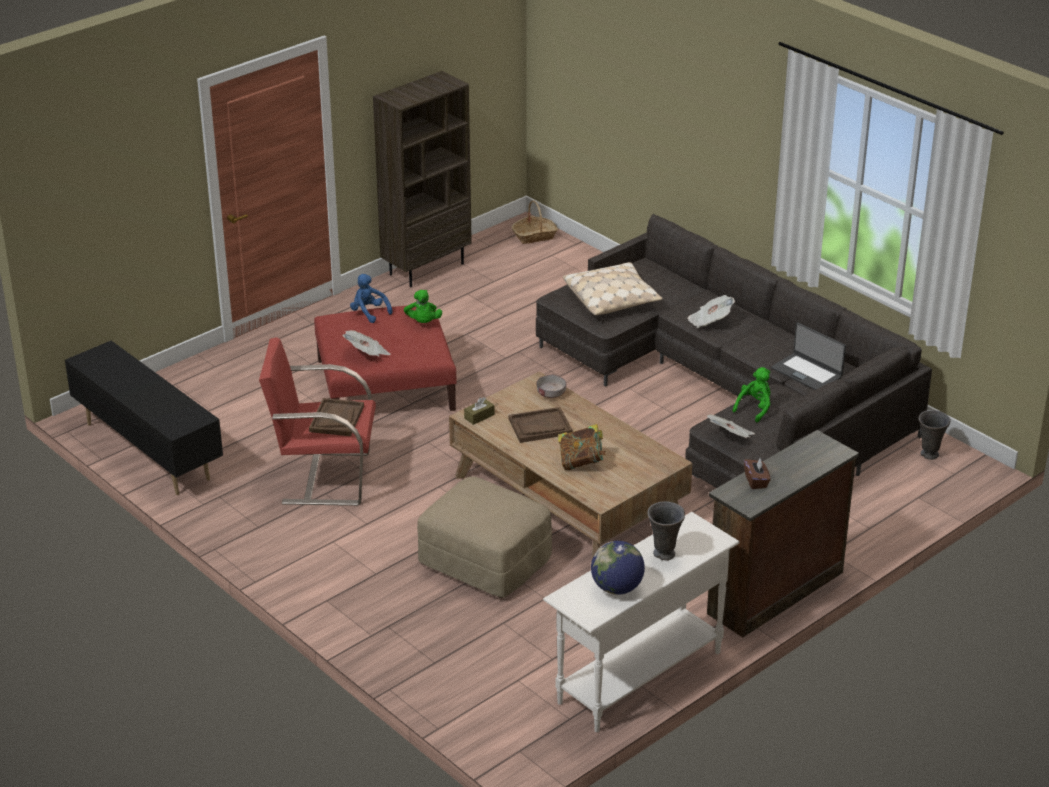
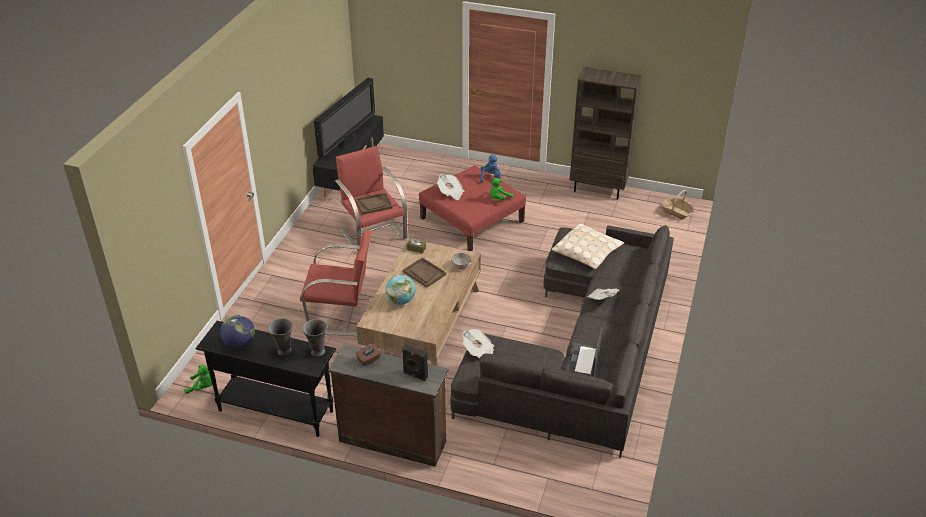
camera: 60 degrees right, 5 degrees up
beige ottoman [417,476,552,598] -> red armchair [300,230,372,336]
white console table [543,512,740,732] -> black console table [196,321,336,437]
book [558,424,606,470] -> globe [385,274,416,305]
green plush toy [733,367,770,422] -> green plush toy moved to [184,365,212,394]
grey vase [918,410,951,460] -> grey vase moved to [302,319,327,357]
none -> television [314,78,375,158]
none -> black speaker [402,344,428,381]

